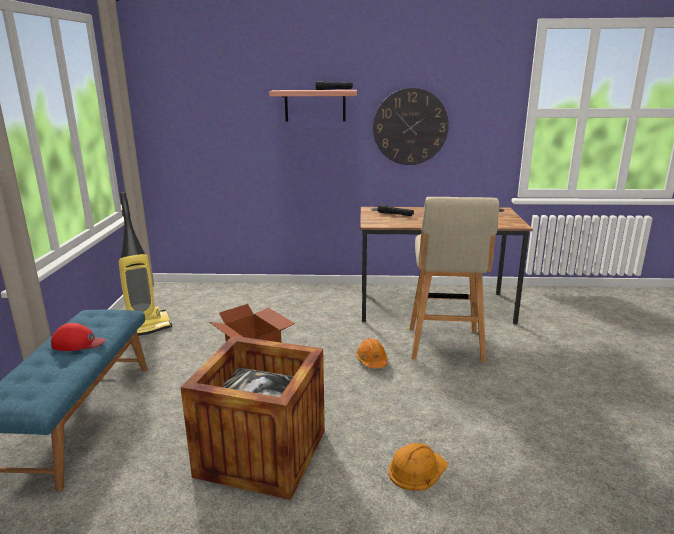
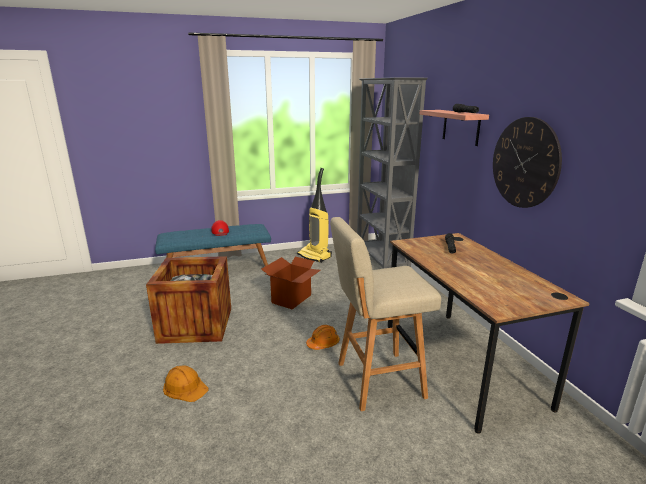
camera: 70 degrees right, 0 degrees up
none -> grey bookcase [357,77,428,269]

